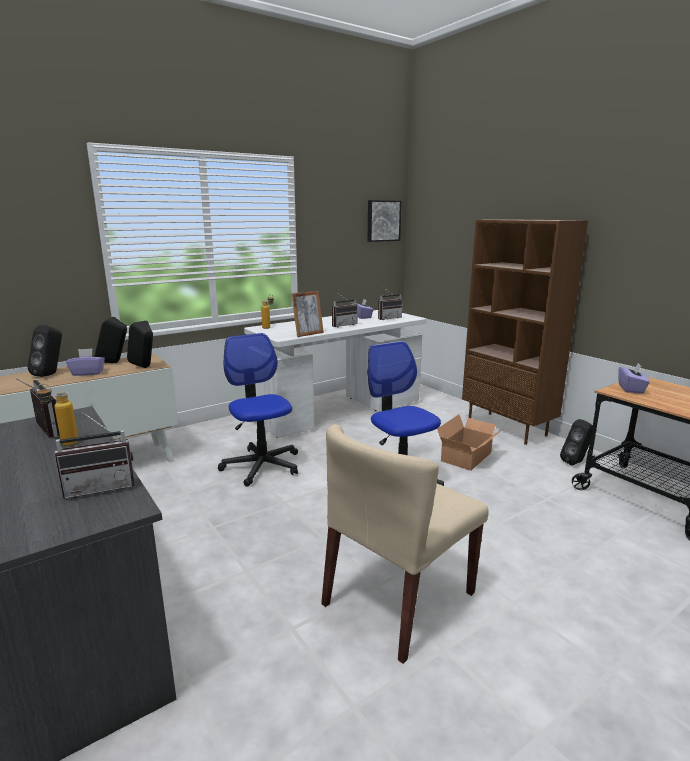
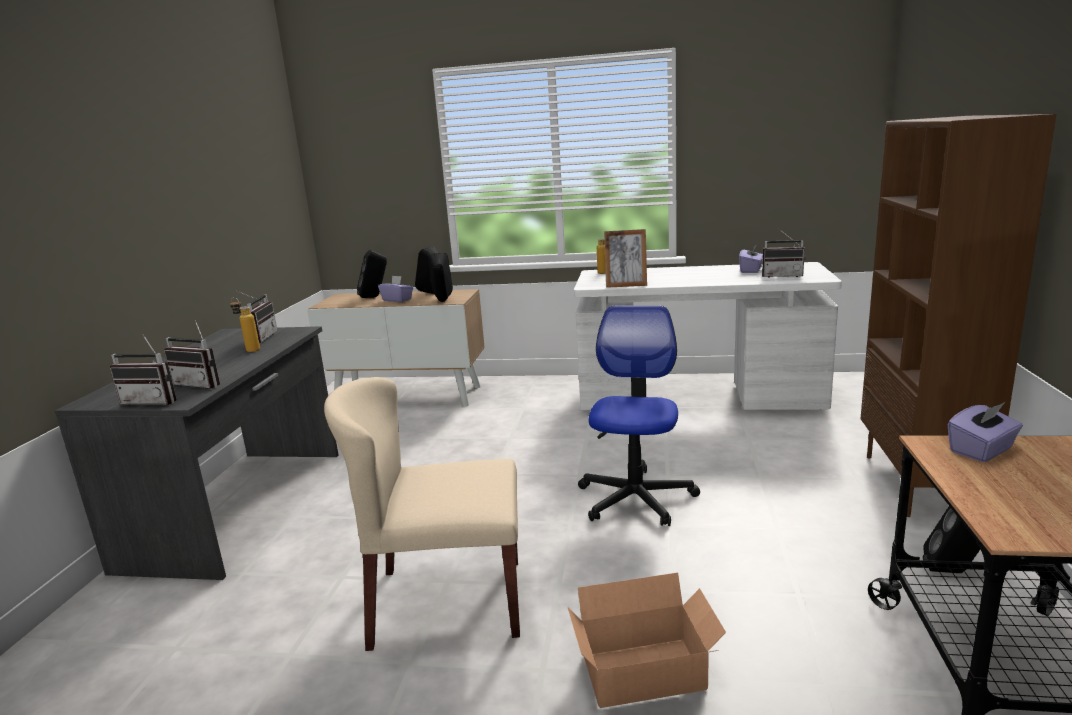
camera: 45 degrees right, 0 degrees up
office chair [218,333,298,487] -> none
radio [332,292,358,327] -> radio moved to [110,334,177,406]
picture [367,200,402,242] -> none
cardboard box [437,415,503,471] -> cardboard box moved to [568,573,726,708]

